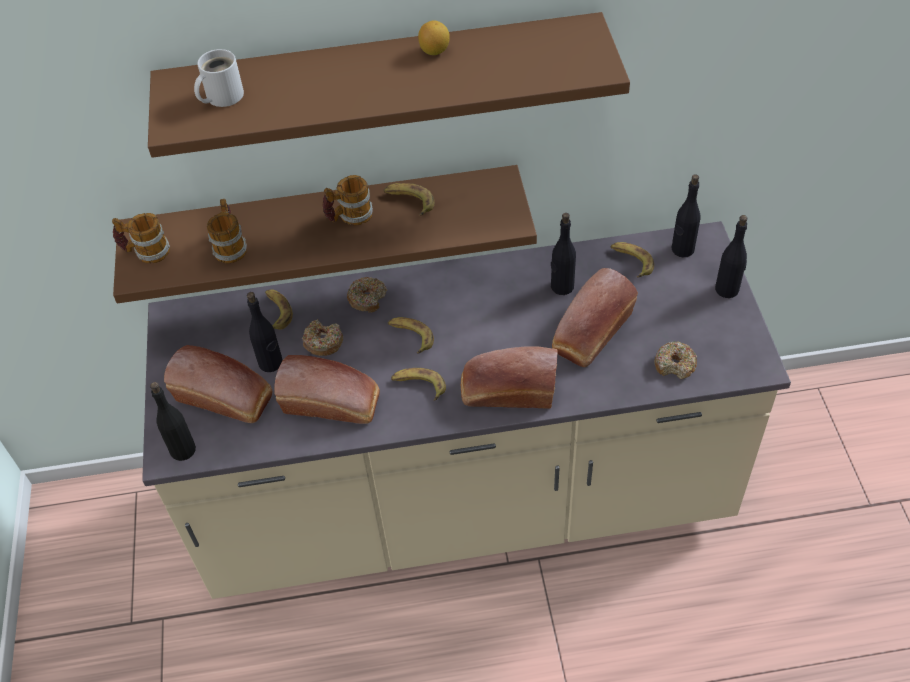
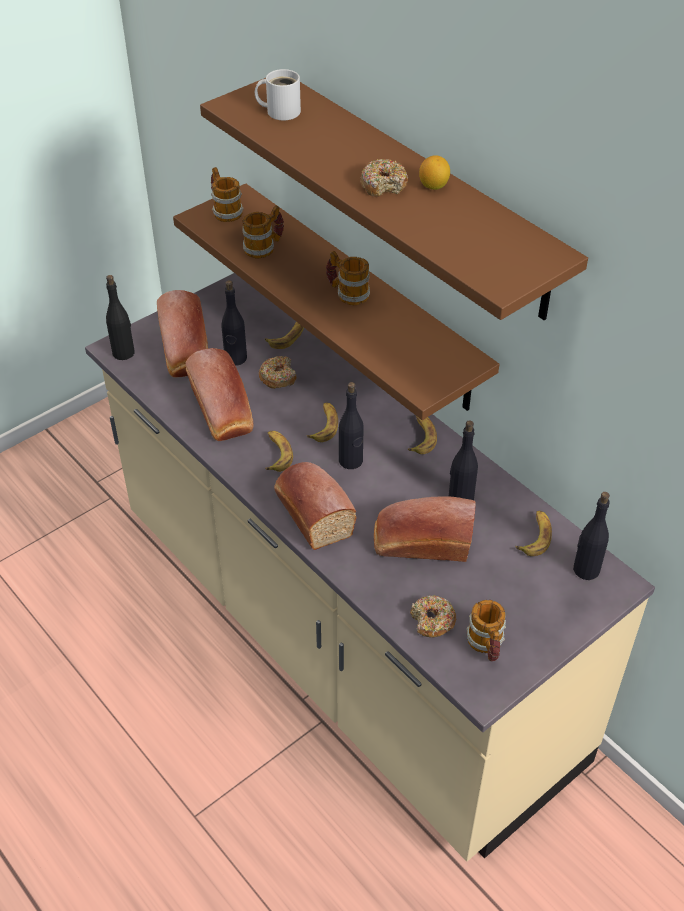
camera: 55 degrees right, 5 degrees down
donut [347,277,387,313] -> donut moved to [360,159,408,197]
banana [383,183,435,216] -> banana moved to [408,416,437,454]
black bottle [715,215,747,298] -> black bottle moved to [339,382,364,469]
none -> mug [466,600,506,662]

